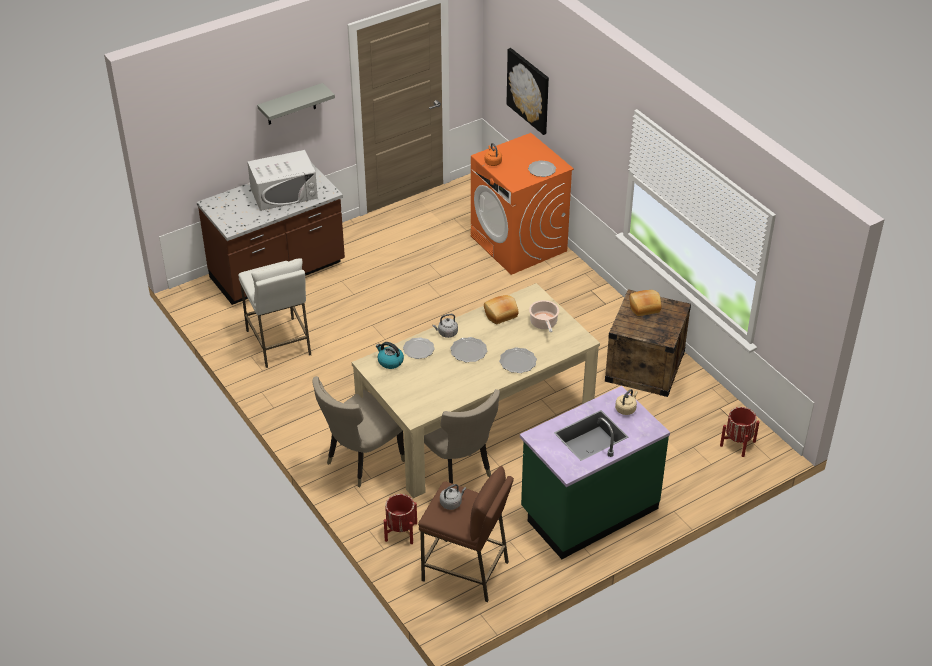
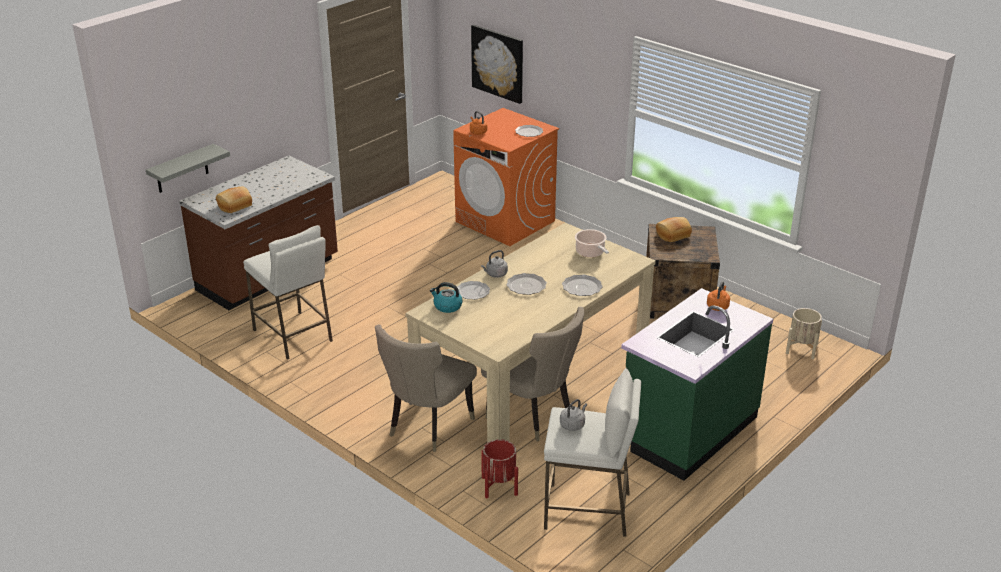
camera: 15 degrees left, 10 degrees down
white microwave [247,150,318,211] -> none
grey shelf [257,83,335,125] -> grey shelf moved to [146,144,230,193]
brown stool [418,466,514,602] -> white stool [544,368,641,537]
bread [484,295,519,324] -> bread moved to [216,187,252,213]
beige kettle [615,389,638,415] -> orange kettle [707,281,730,311]
red planter [720,407,759,457] -> beige planter [786,308,822,359]

